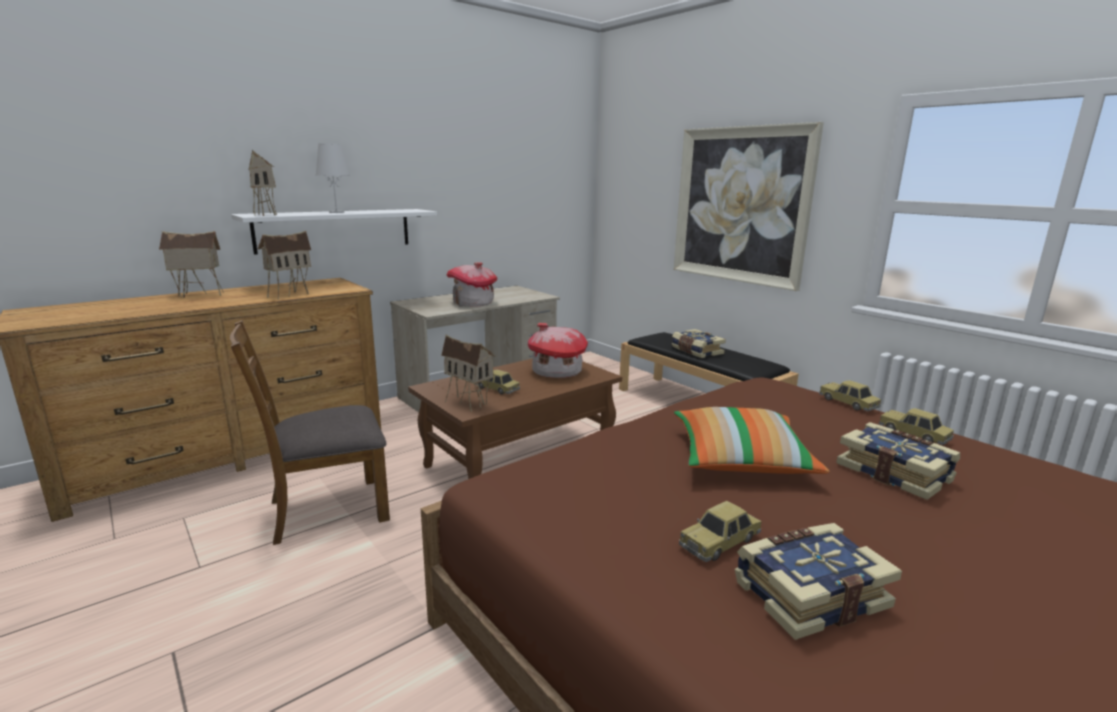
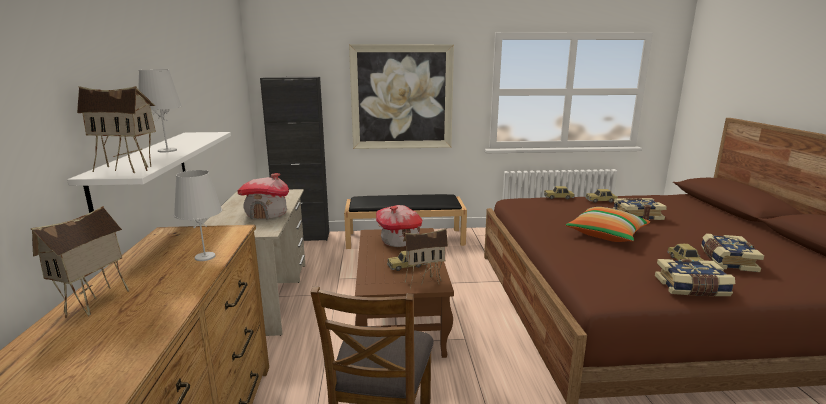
camera: 55 degrees left, 0 degrees up
toy house [258,231,311,300] -> white table lamp [174,170,222,261]
book [672,329,726,358] -> book moved to [655,259,736,296]
none -> black cabinet [260,77,329,241]

